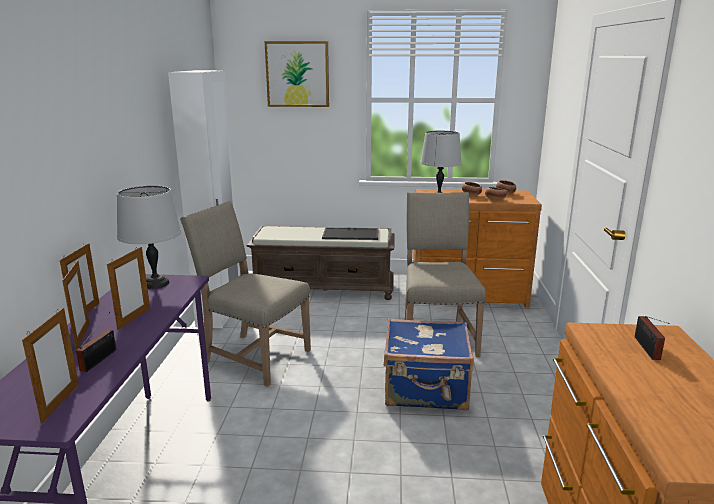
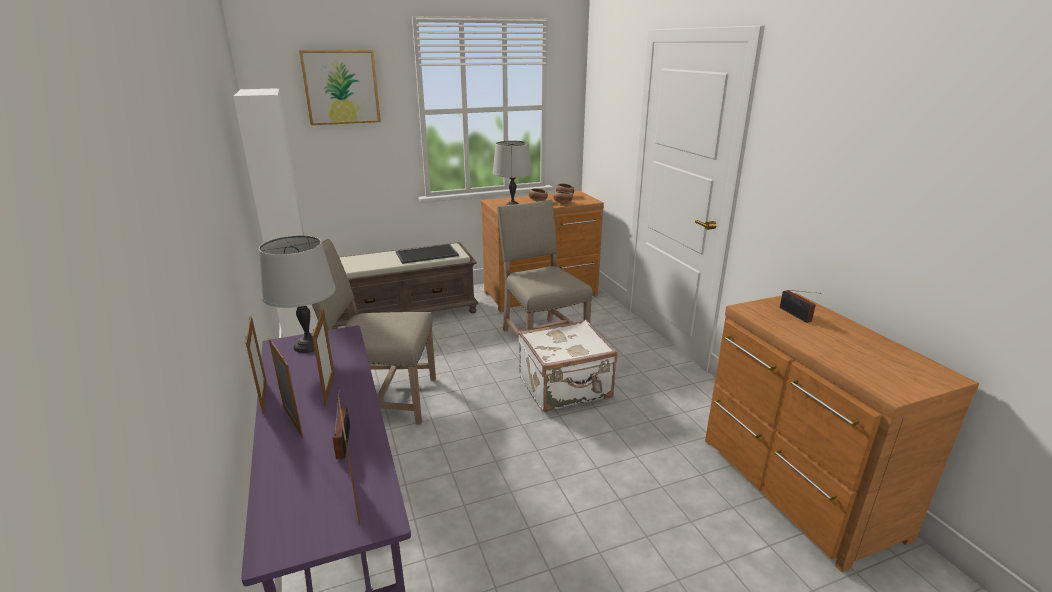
camera: 25 degrees left, 5 degrees up
blue suitcase [384,319,474,410] -> white suitcase [518,320,617,412]

